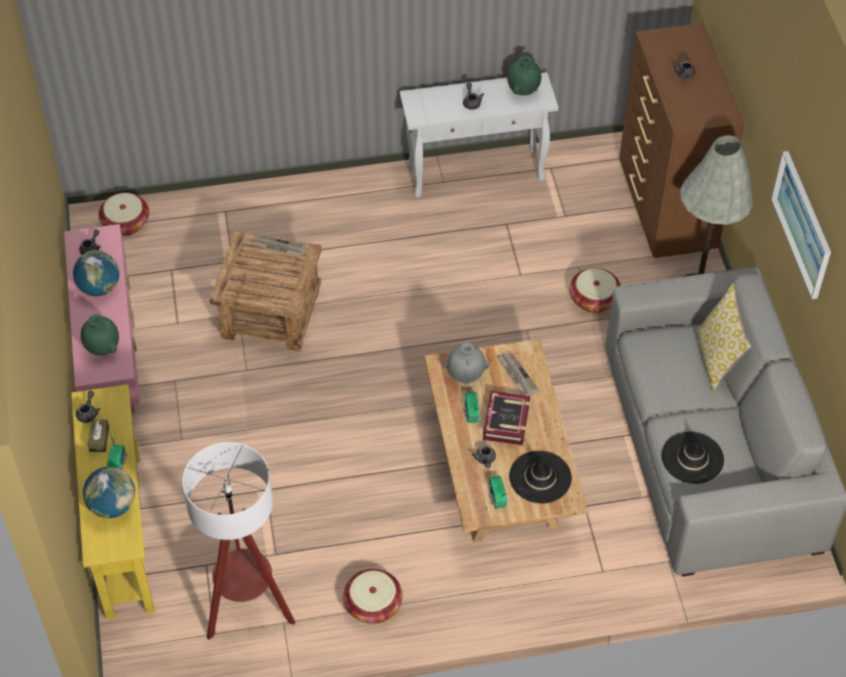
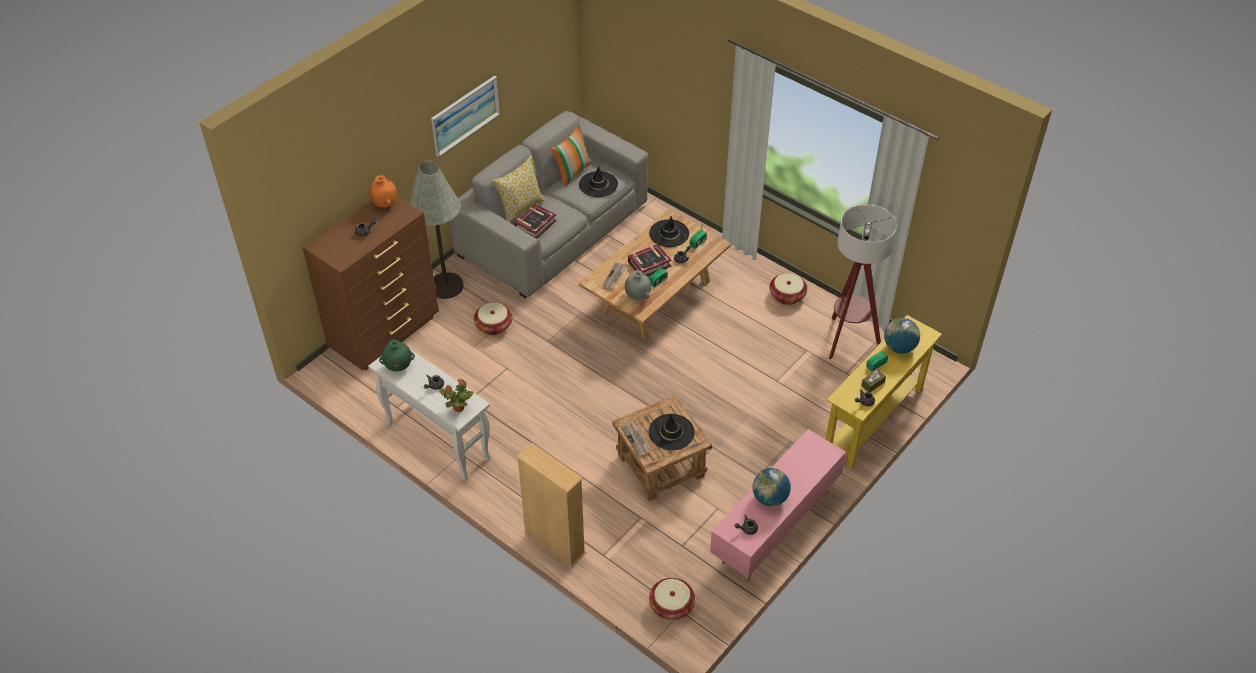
camera: 130 degrees left, 5 degrees down
green vase [81,315,119,356] -> none
none -> orange vase [369,175,397,207]
none -> potted plant [439,379,474,412]
none -> book [514,204,557,239]
none -> beige bookcase [517,443,586,567]
none -> pillow [550,125,592,187]
none -> black hat [649,414,695,450]

